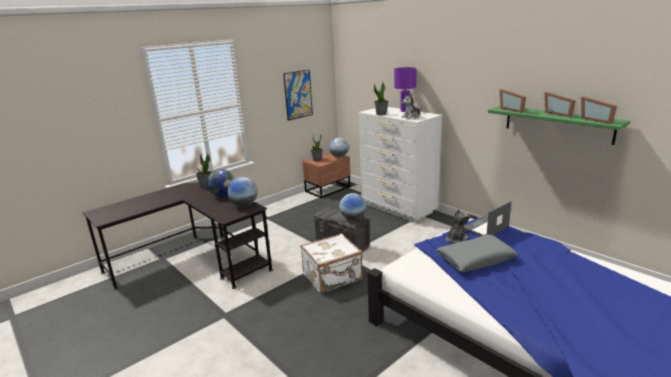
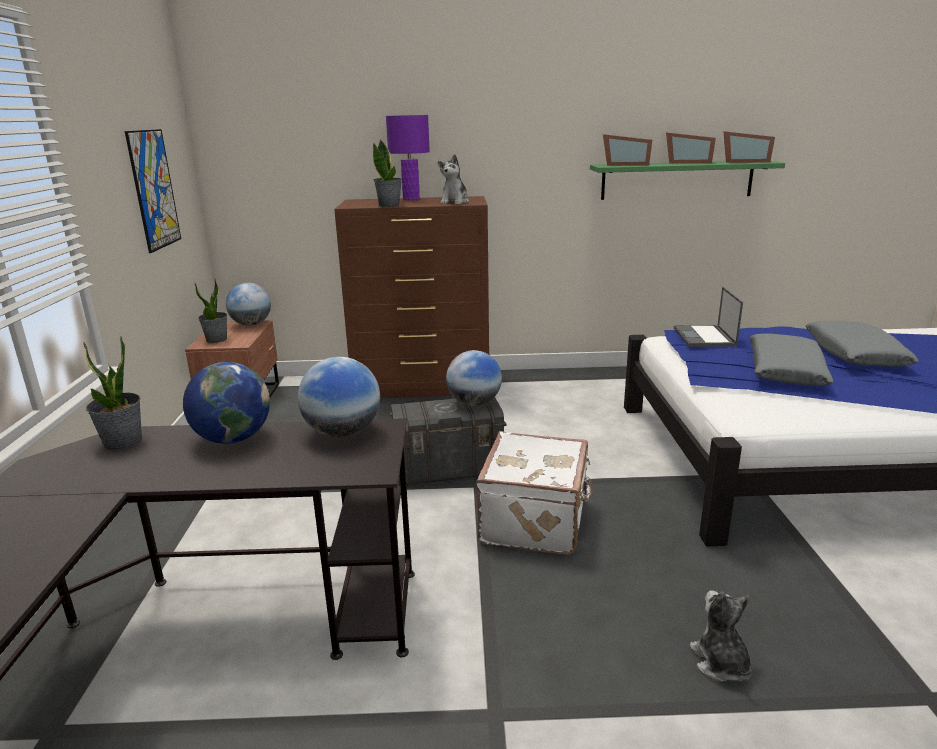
camera: 50 degrees left, 0 degrees up
white dresser [359,107,442,222] -> brown dresser [334,196,489,398]
plush toy [446,209,470,243] -> plush toy moved to [689,590,752,682]
none -> grey pillow [805,321,919,367]

